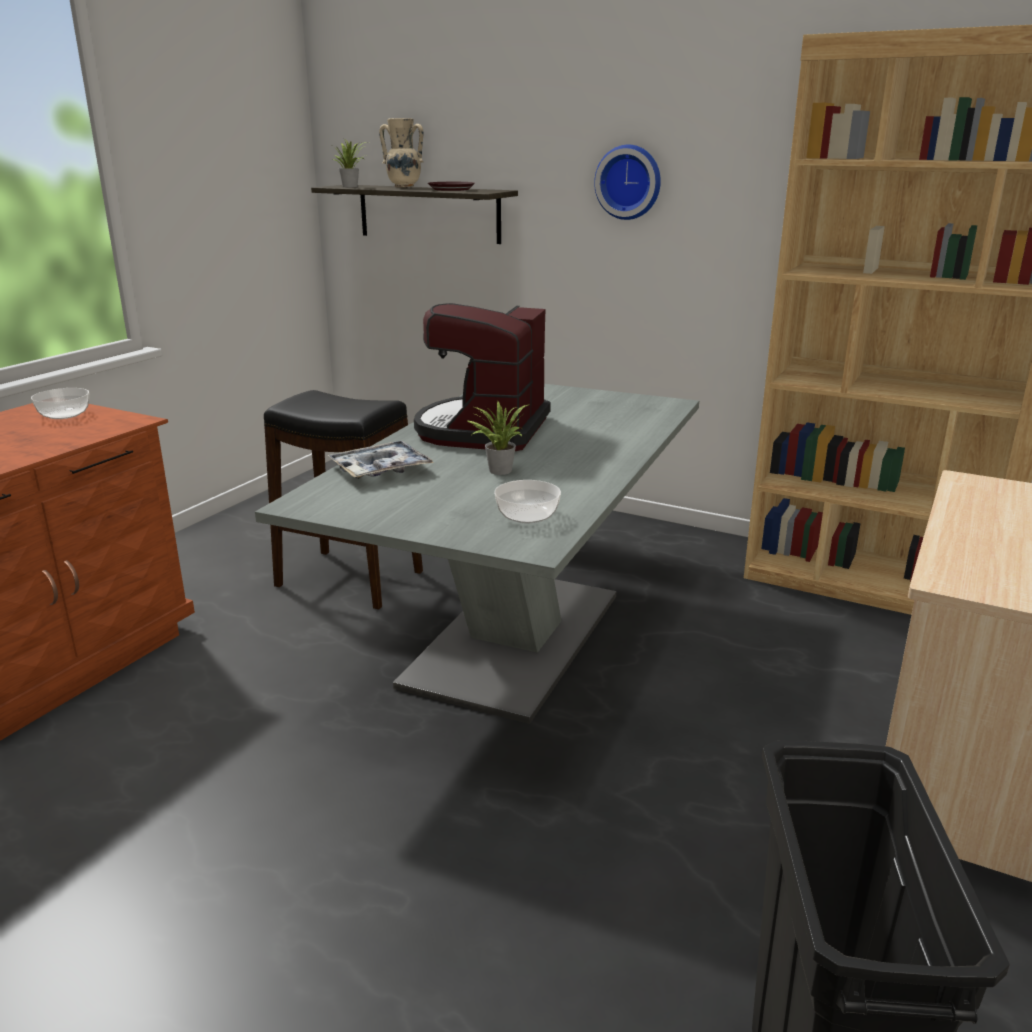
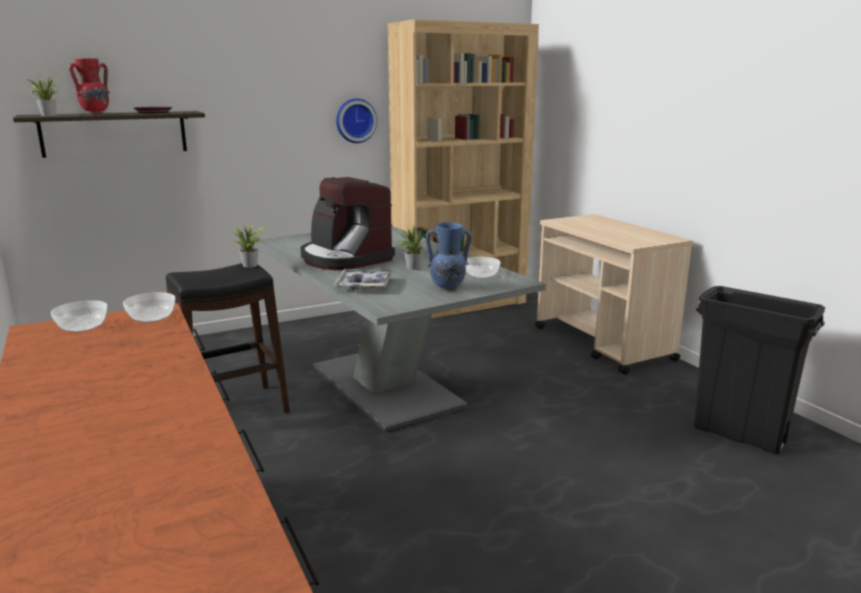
camera: 55 degrees left, 5 degrees down
beige vase [379,118,424,187] -> red vase [69,58,110,114]
wall clock [594,144,661,220] -> wall clock moved to [336,98,377,143]
none -> bowl [123,292,175,323]
none -> potted plant [231,223,265,268]
none -> blue vase [426,222,471,291]

